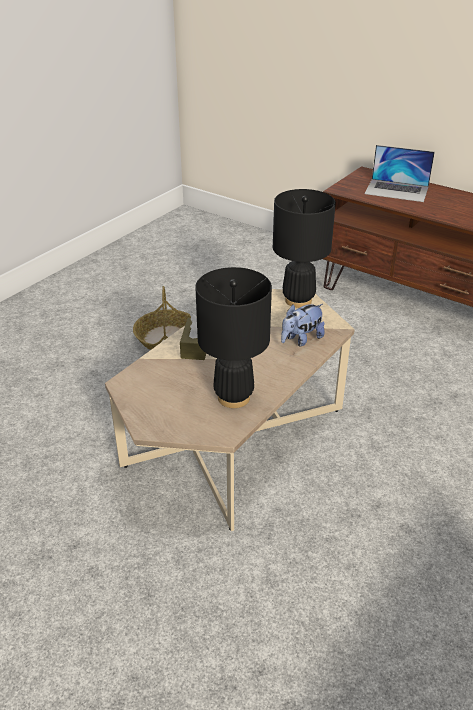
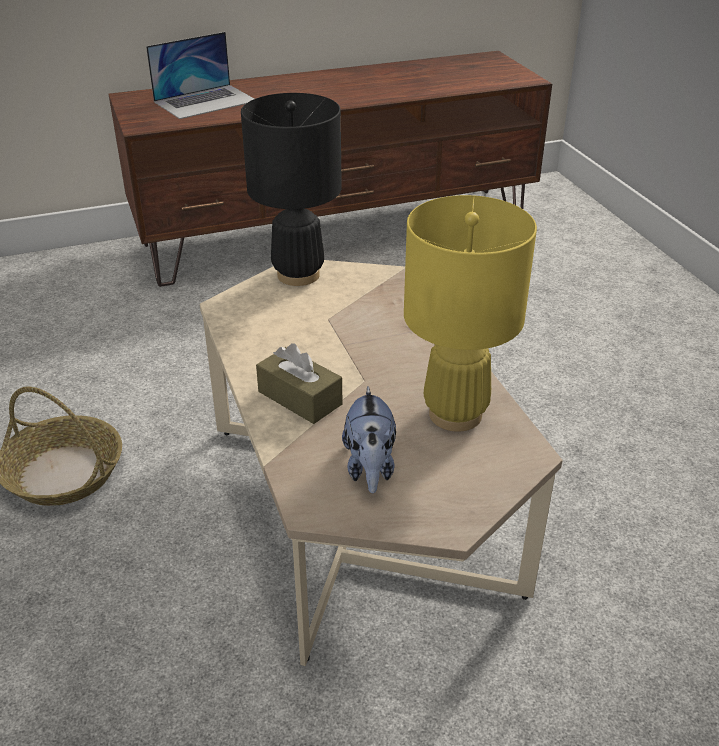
camera: 55 degrees left, 0 degrees up
black table lamp [195,267,272,408] -> yellow table lamp [404,195,537,432]
plush toy [281,304,325,346] -> plush toy moved to [342,387,396,493]

